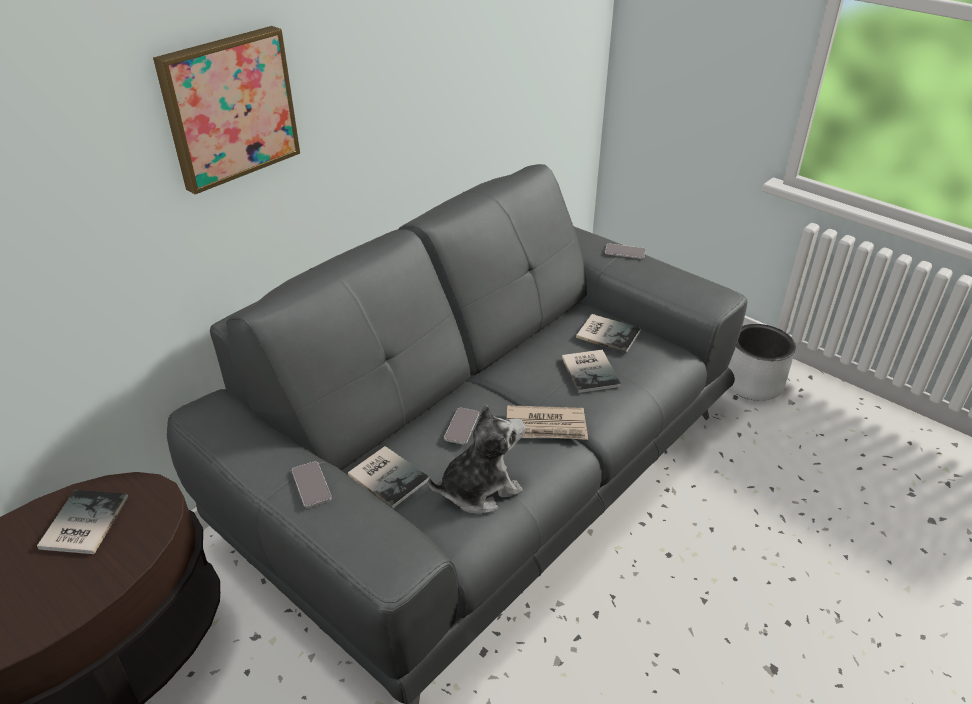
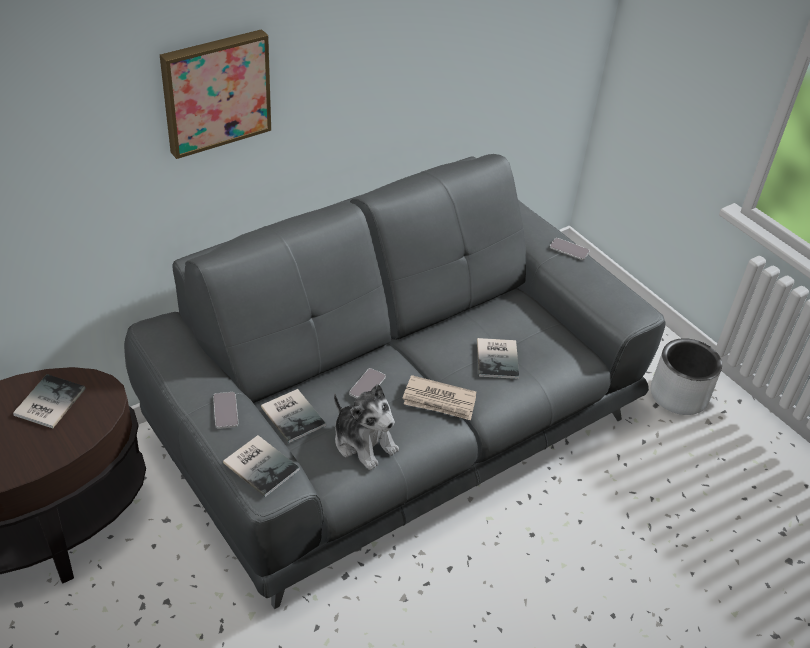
camera: 10 degrees right, 5 degrees up
plush toy [428,404,525,514] -> plush toy turned 60 degrees clockwise [334,384,399,470]
book [576,314,641,353] -> book moved to [223,435,299,497]

